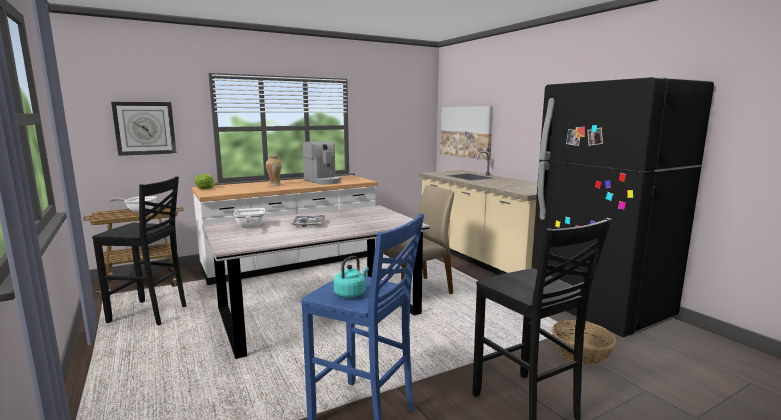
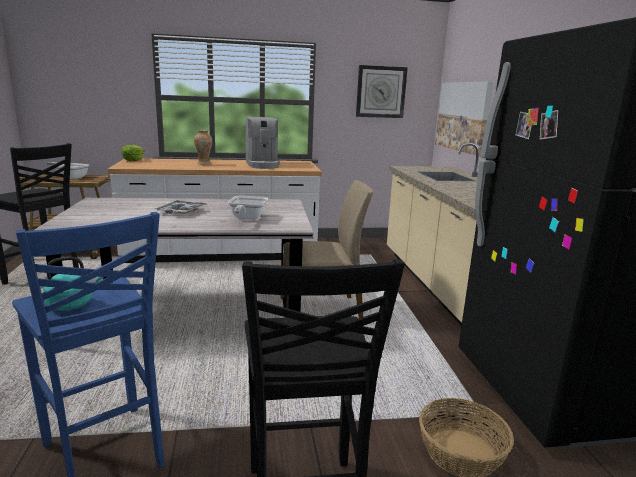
camera: 20 degrees right, 5 degrees up
wall clock [111,102,176,156] -> wall clock moved to [356,65,408,118]
frying pan [233,208,265,228] -> frying pan moved to [228,196,268,220]

